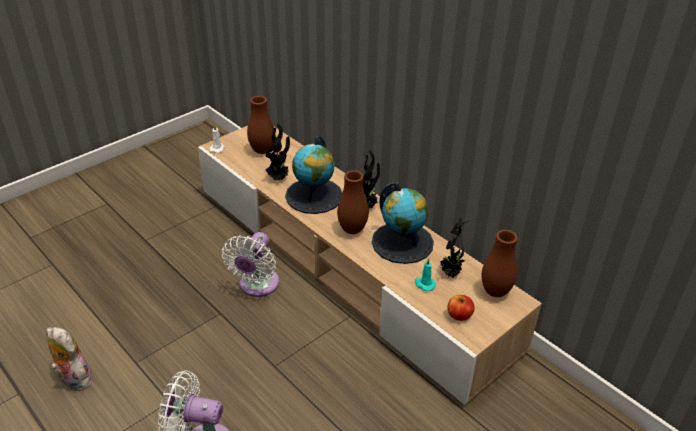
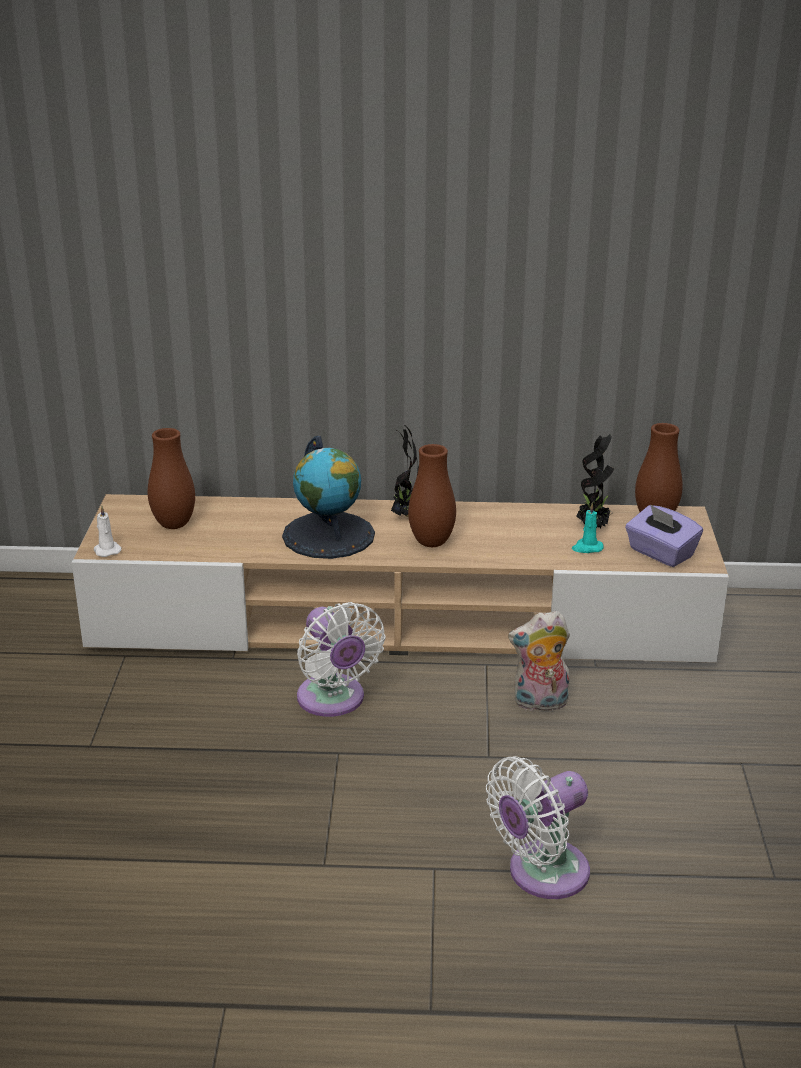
camera: 45 degrees left, 10 degrees down
plush toy [46,327,95,391] -> plush toy moved to [508,611,570,711]
potted plant [265,124,290,180] -> none
globe [372,182,434,264] -> none
apple [447,295,474,321] -> purple tissue box [625,504,703,567]

